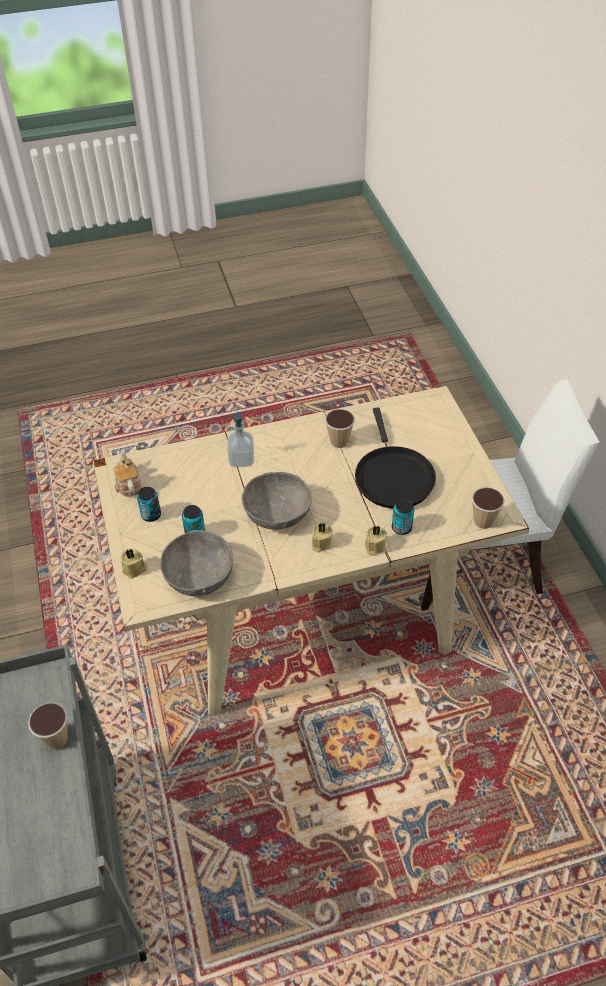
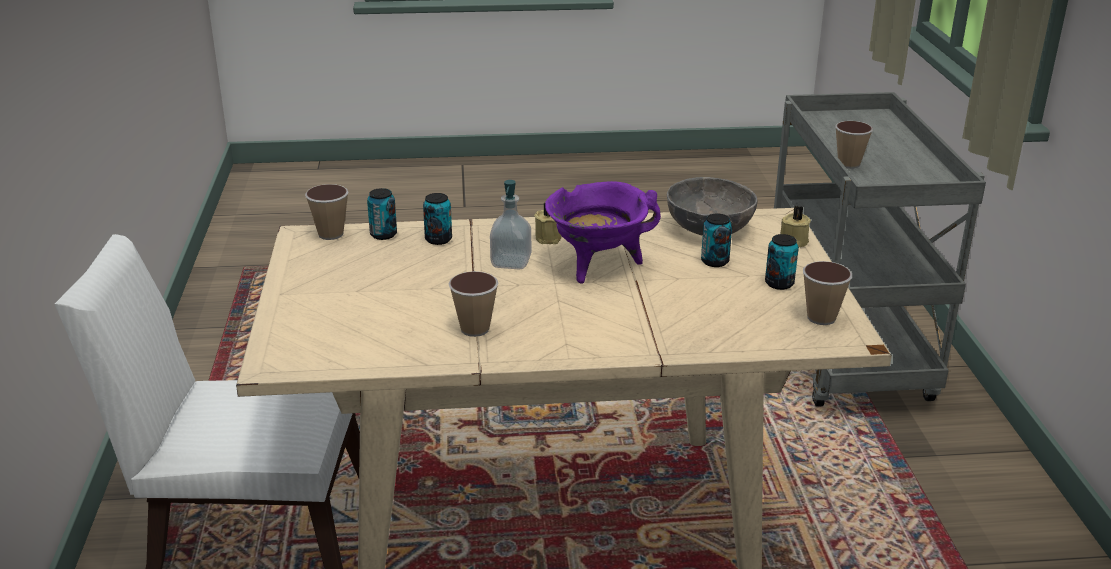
camera: 170 degrees left, 20 degrees down
teapot [113,449,142,497] -> cup [803,261,852,325]
soap dispenser [227,412,254,467] -> soap dispenser moved to [490,180,531,270]
grey bowl [242,472,312,530] -> purple cooking pot [545,181,661,284]
black frying pan [355,408,436,509] -> none
beige candle [365,525,387,556] -> none
none -> can [367,188,397,240]

